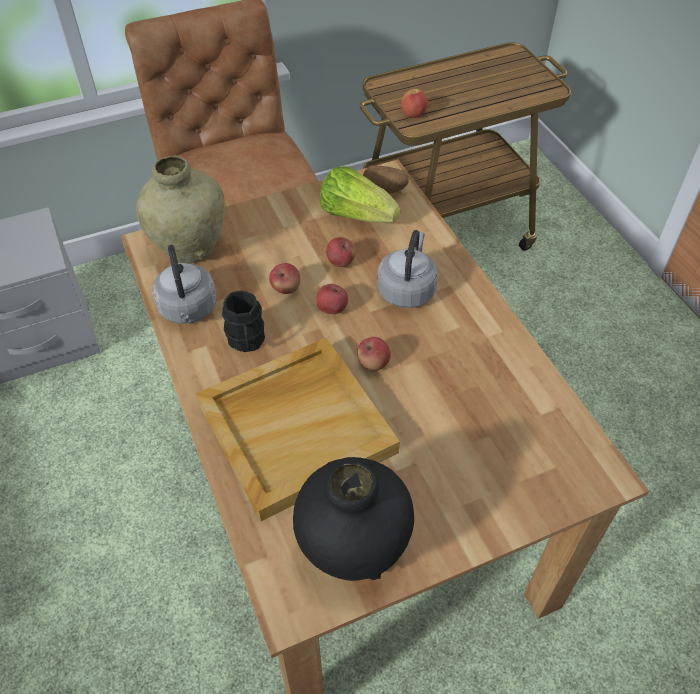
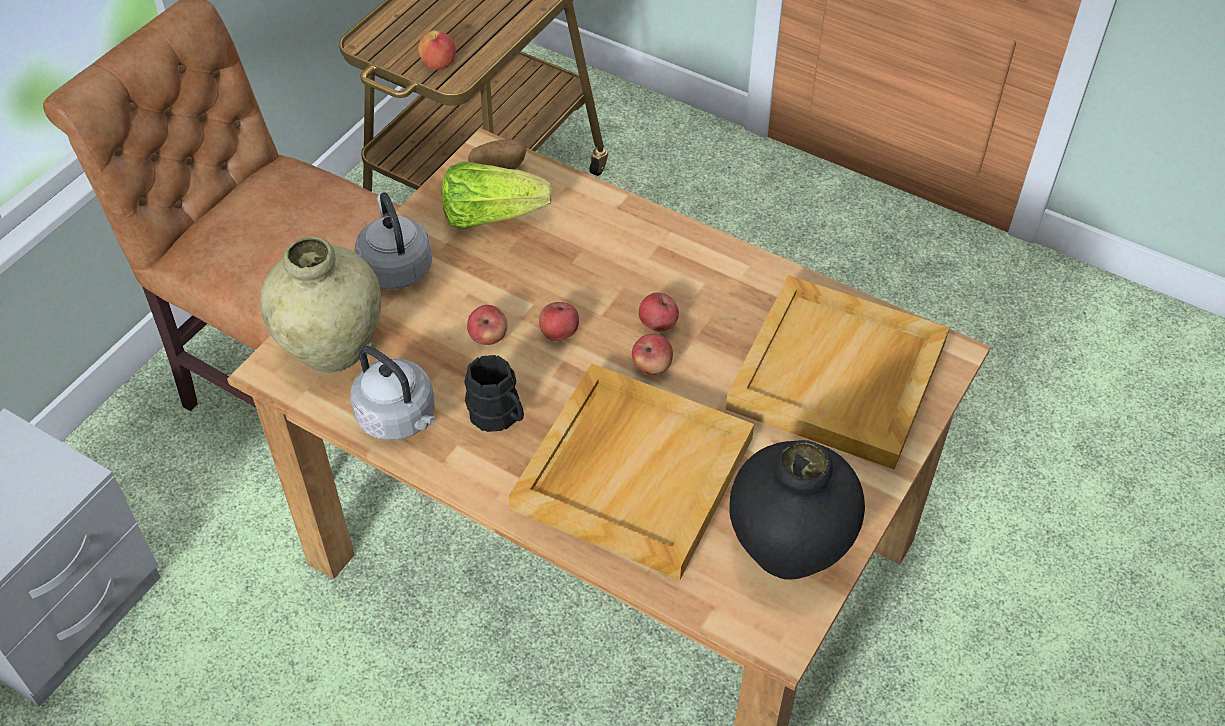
camera: 35 degrees left, 0 degrees up
apple [326,237,356,267] -> apple moved to [639,292,679,332]
grey kettle [377,230,438,308] -> grey kettle moved to [355,192,432,290]
none -> beige tray [726,275,950,470]

